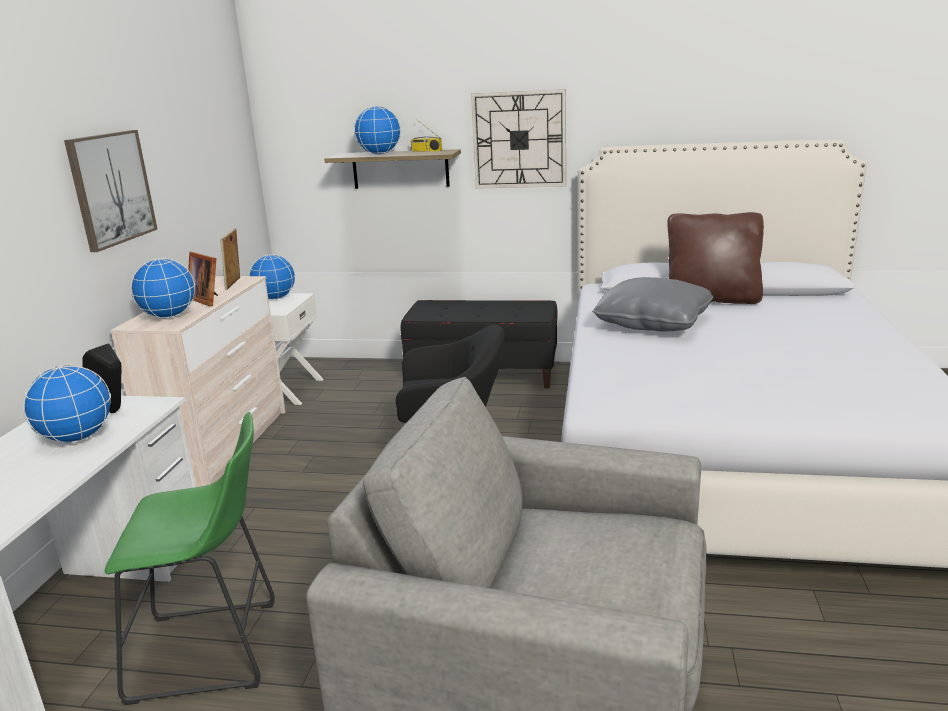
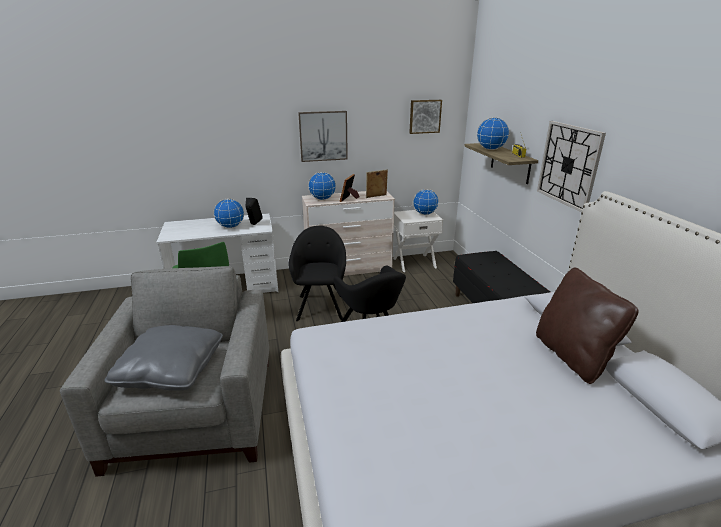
camera: 65 degrees right, 5 degrees up
grey pillow [592,277,713,332] -> grey pillow moved to [104,325,223,391]
none -> black armchair [289,226,346,321]
none -> picture [409,100,442,134]

